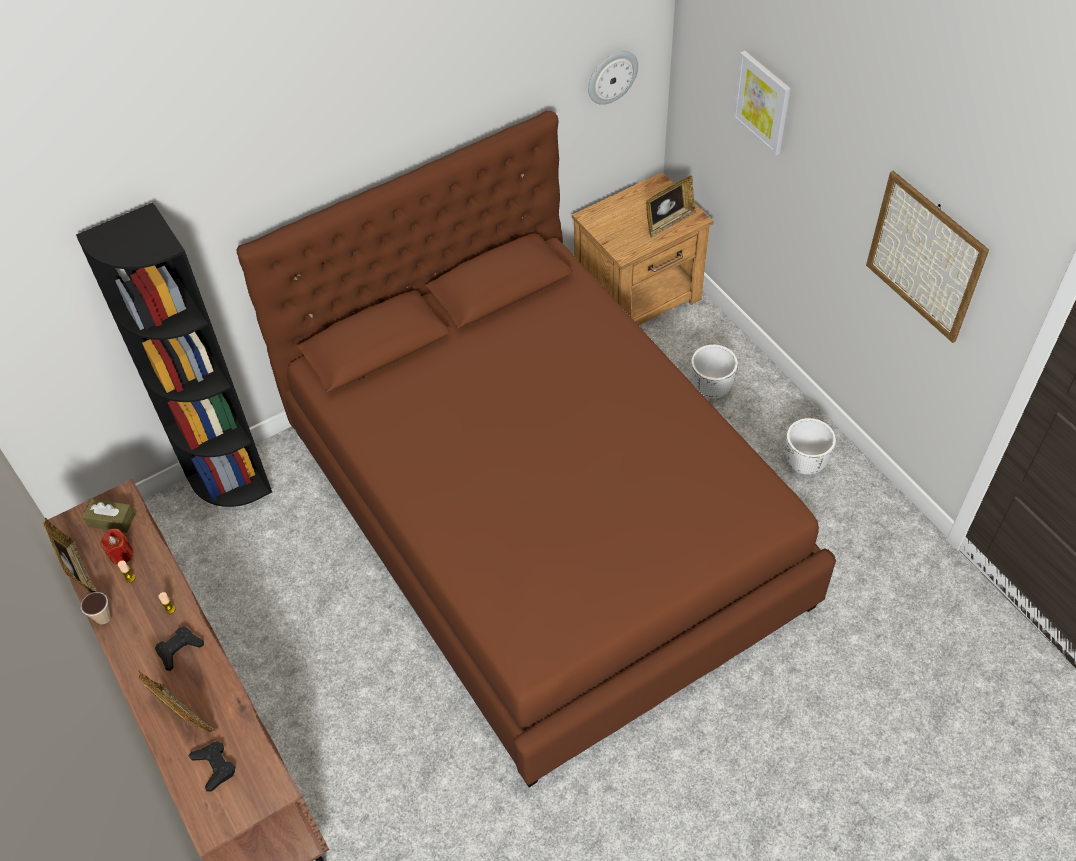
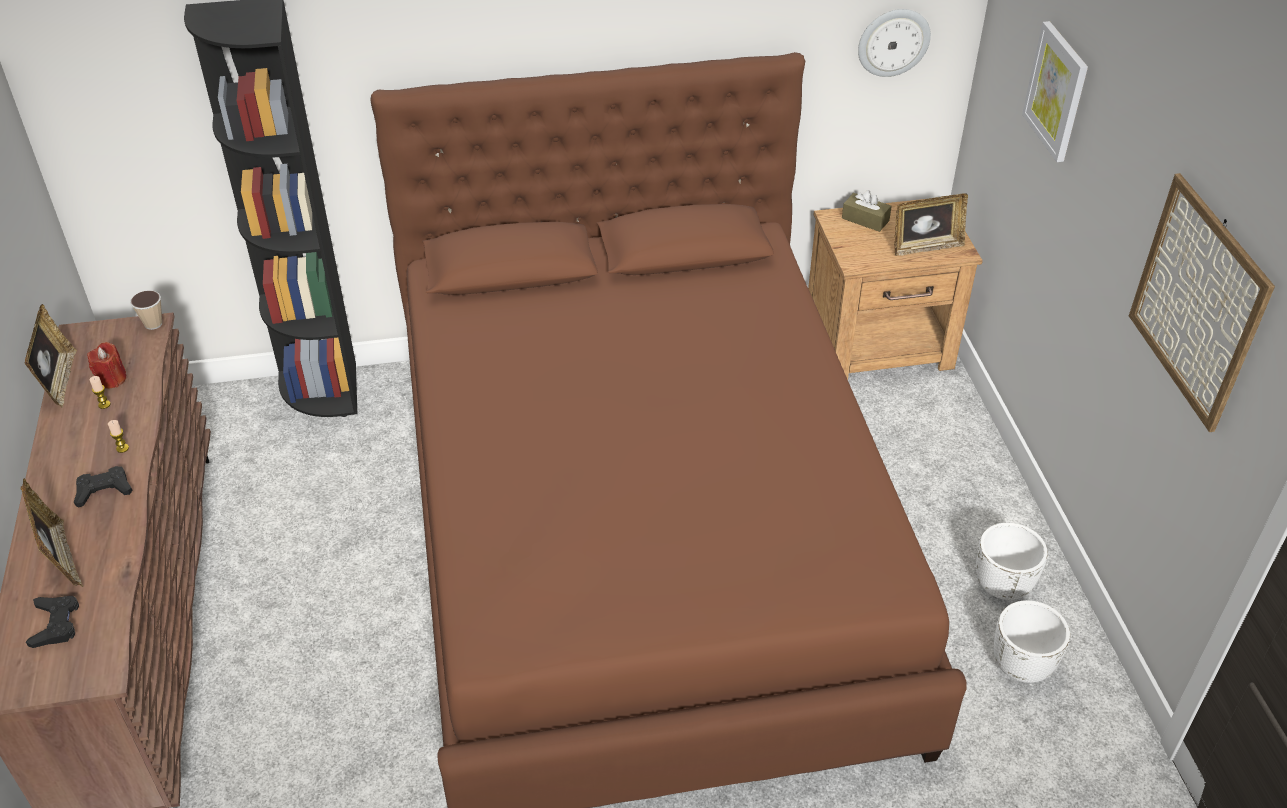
camera: 20 degrees right, 10 degrees down
cup [81,592,111,624] -> cup moved to [130,290,162,330]
brown tissue box [82,499,135,533] -> brown tissue box moved to [842,190,892,232]
white planter [691,345,738,399] -> white planter moved to [994,600,1070,683]

